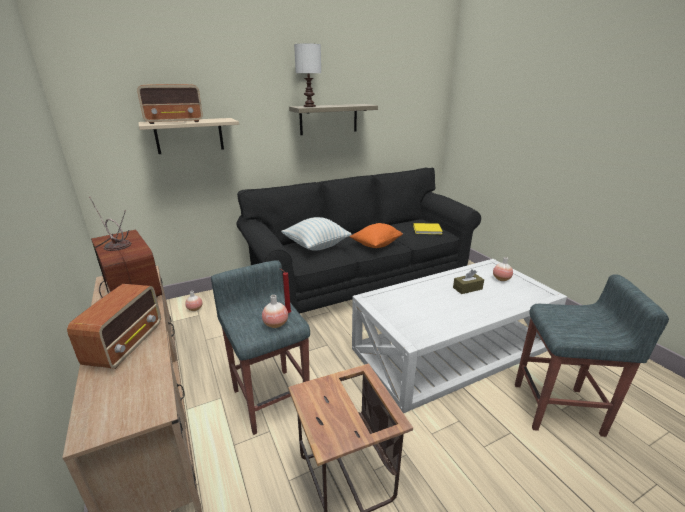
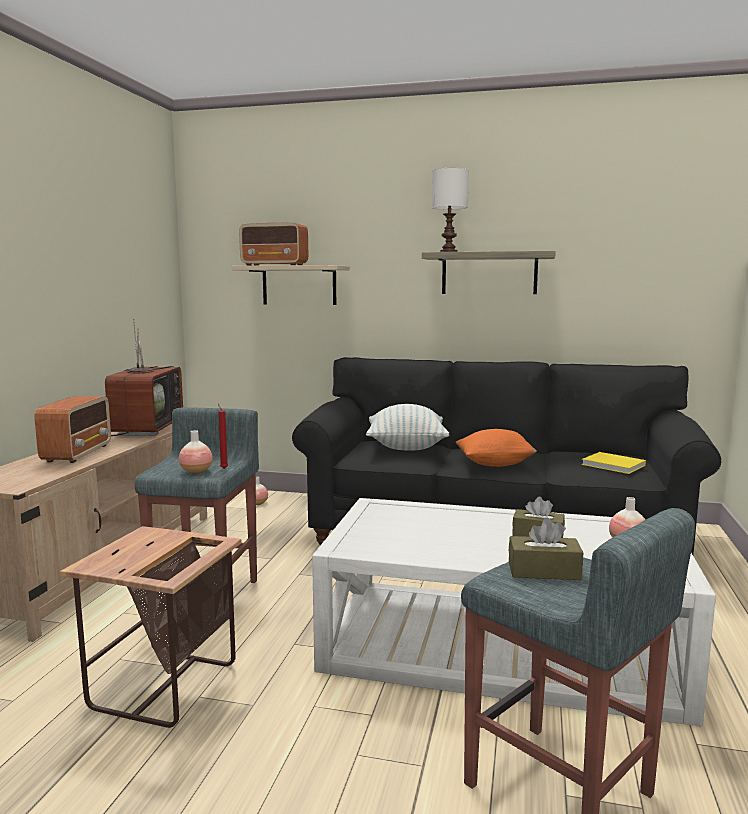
camera: 40 degrees right, 15 degrees down
radio [67,284,161,369] -> radio turned 45 degrees counterclockwise [35,396,111,463]
none -> brown tissue box [509,517,583,580]

